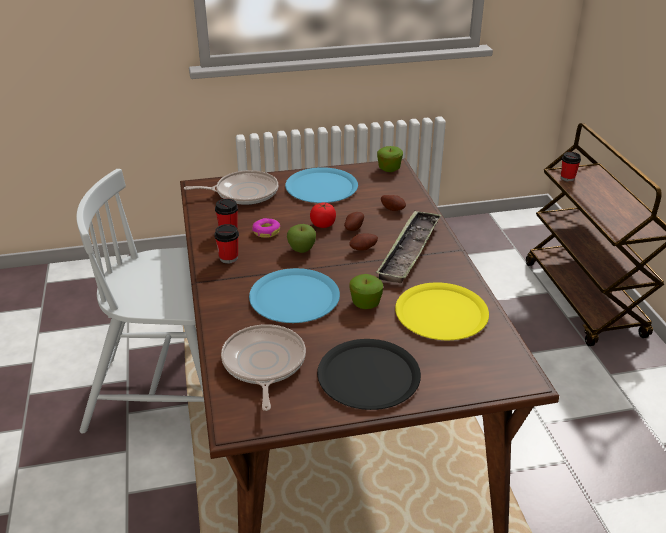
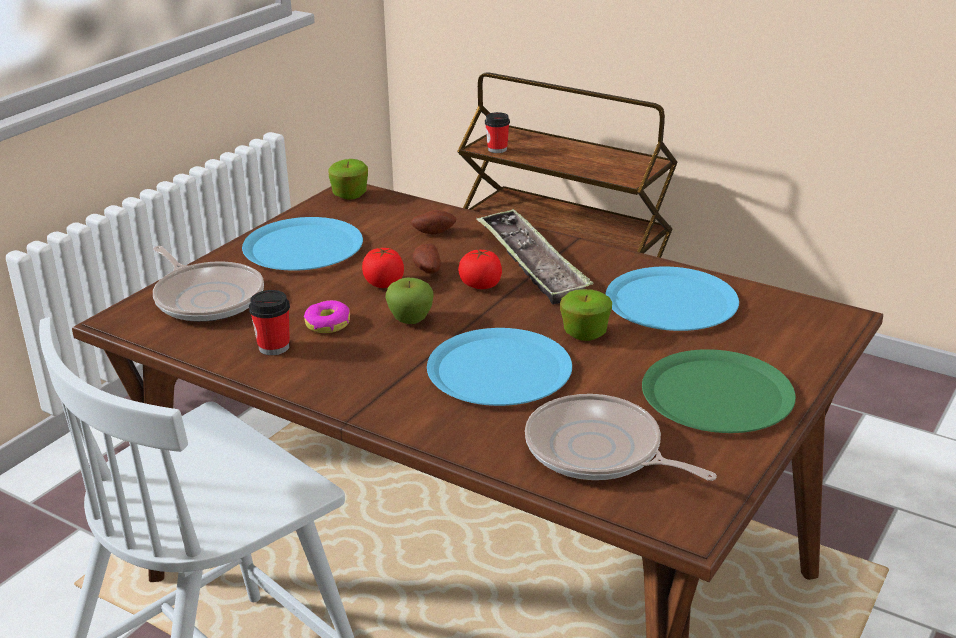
camera: 45 degrees left, 5 degrees down
frying pan [184,170,278,205] -> frying pan turned 105 degrees clockwise [153,246,264,322]
cup [214,224,239,264] -> none
black plate [317,339,421,410] -> green plate [642,349,796,433]
potato [349,233,378,251] -> tomato [458,249,502,289]
yellow plate [395,282,489,340] -> blue plate [605,267,739,331]

